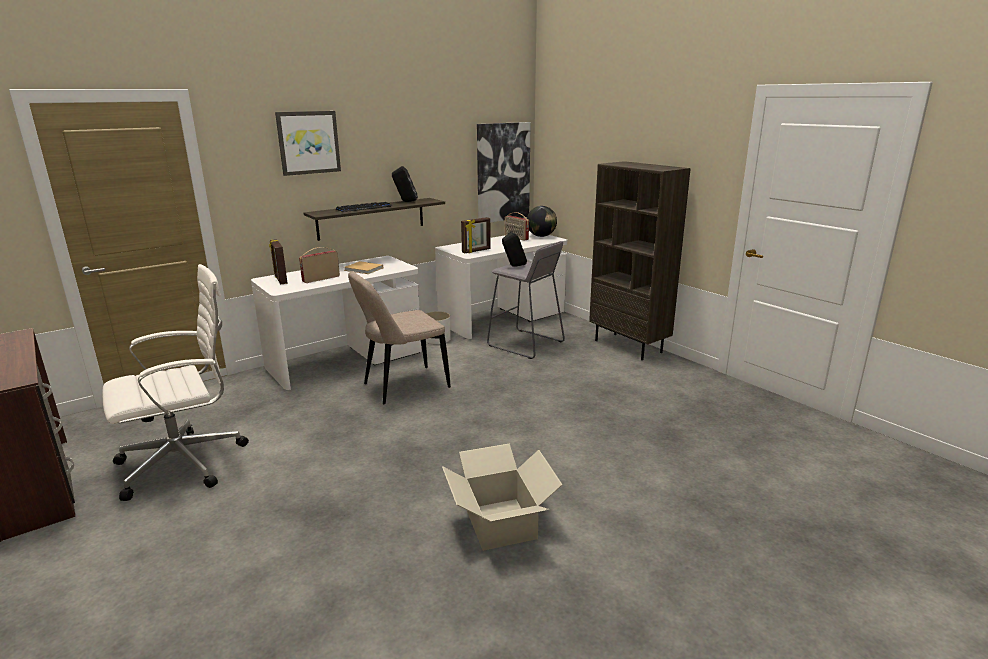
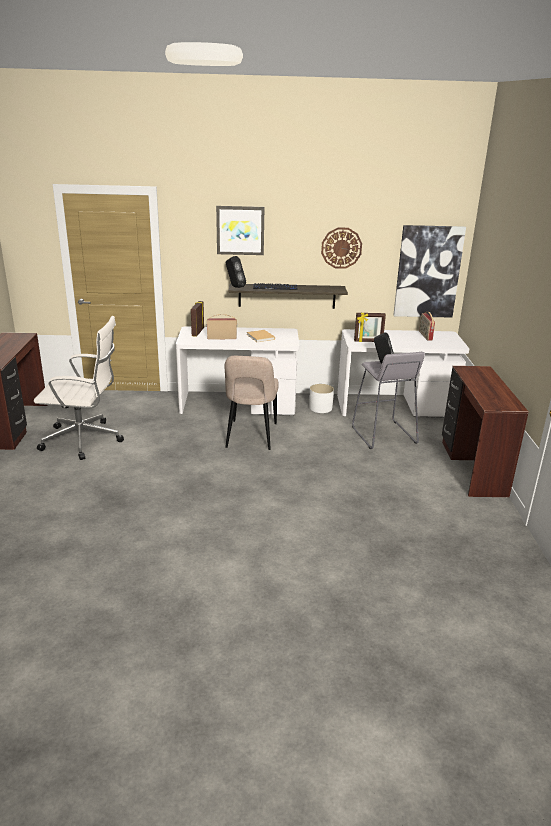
camera: 35 degrees right, 5 degrees up
beige chair [348,271,451,404] -> beige chair turned 90 degrees counterclockwise [224,356,279,450]
black speaker [392,166,418,202] -> black speaker moved to [226,256,246,288]
cardboard box [442,444,563,551] -> none
globe [527,206,557,237] -> none
brown bookcase [589,161,691,360] -> brown desk [442,366,529,497]
none -> wall clock [321,227,362,269]

